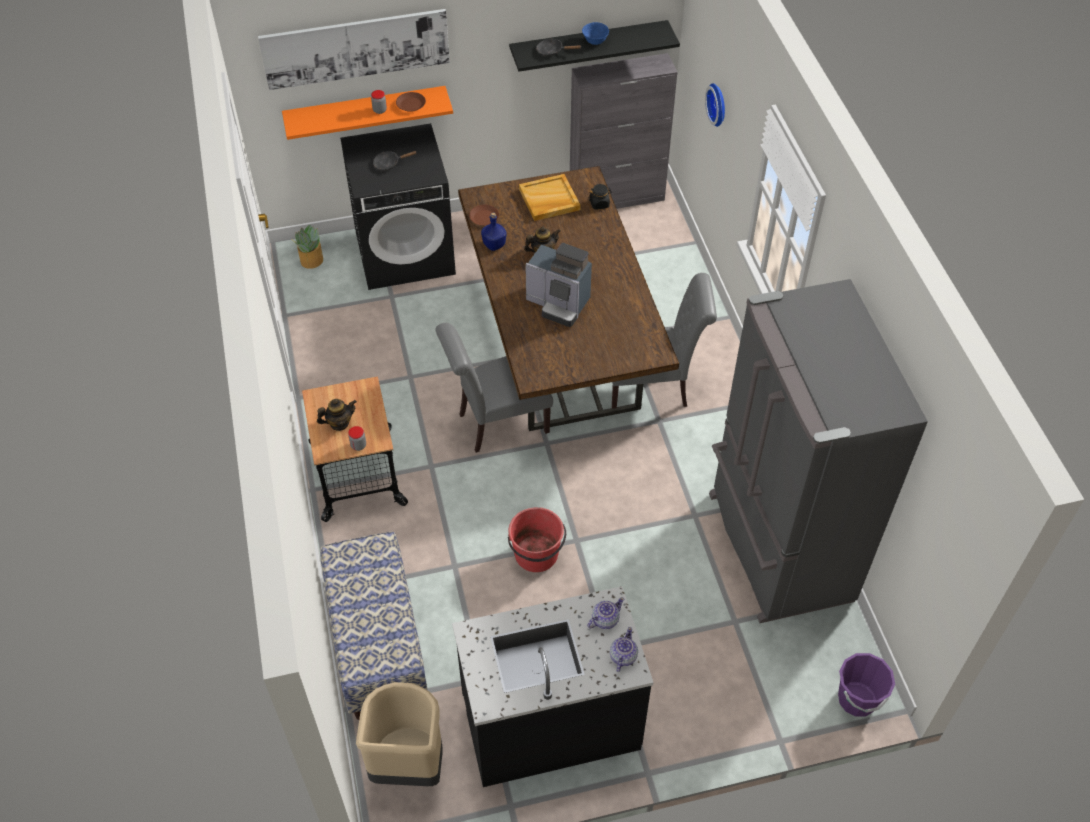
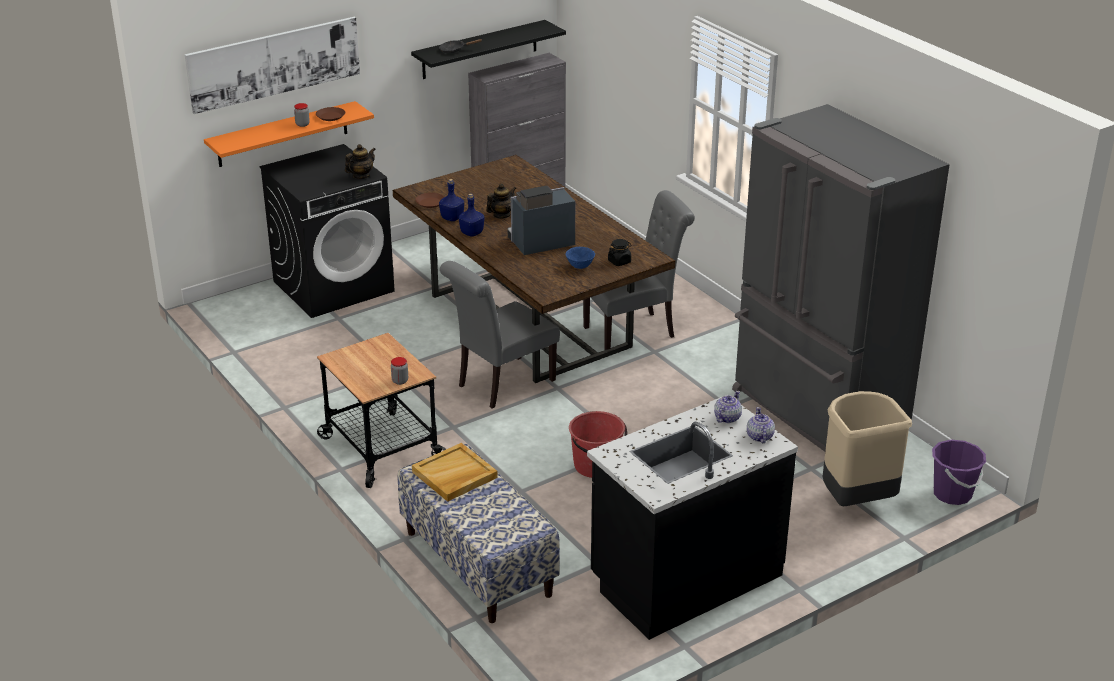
camera: 20 degrees left, 20 degrees down
potted plant [291,225,323,269] -> none
teapot [317,399,357,431] -> teapot moved to [345,144,376,179]
beige trash can [356,682,443,786] -> beige trash can moved to [823,391,912,506]
black frying pan [373,151,417,171] -> none
beige tray [519,174,581,221] -> beige tray moved to [412,443,498,502]
coffee machine [525,243,592,327] -> coffee machine turned 150 degrees clockwise [508,186,575,255]
blue bowl [582,22,609,45] -> blue bowl moved to [566,247,595,269]
black jar [589,184,612,210] -> black jar moved to [608,239,631,266]
wall clock [705,83,725,127] -> none
none -> blue bottle [459,194,484,236]

